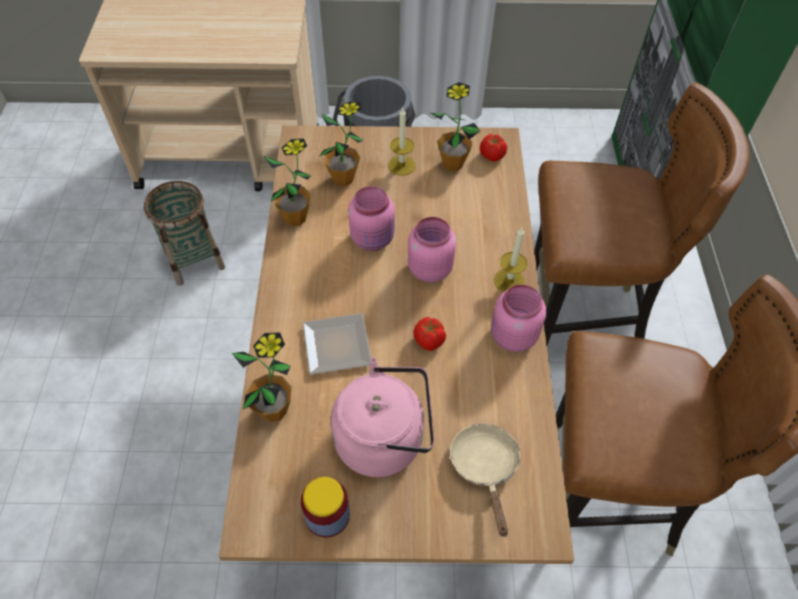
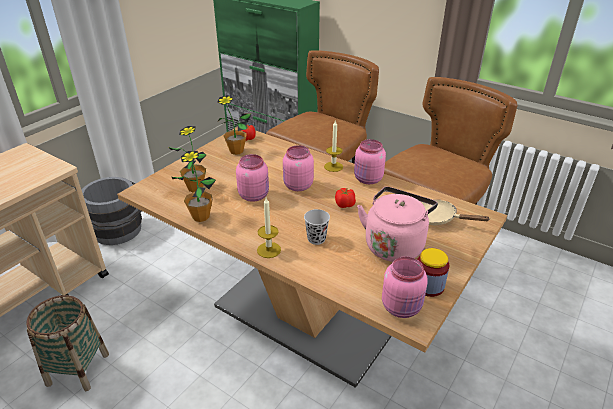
camera: 55 degrees left, 20 degrees down
potted plant [232,333,291,422] -> none
plate [303,313,371,375] -> black cup [304,209,330,245]
candle [388,108,415,175] -> candle moved to [257,198,281,258]
none -> pink jar [382,256,428,318]

